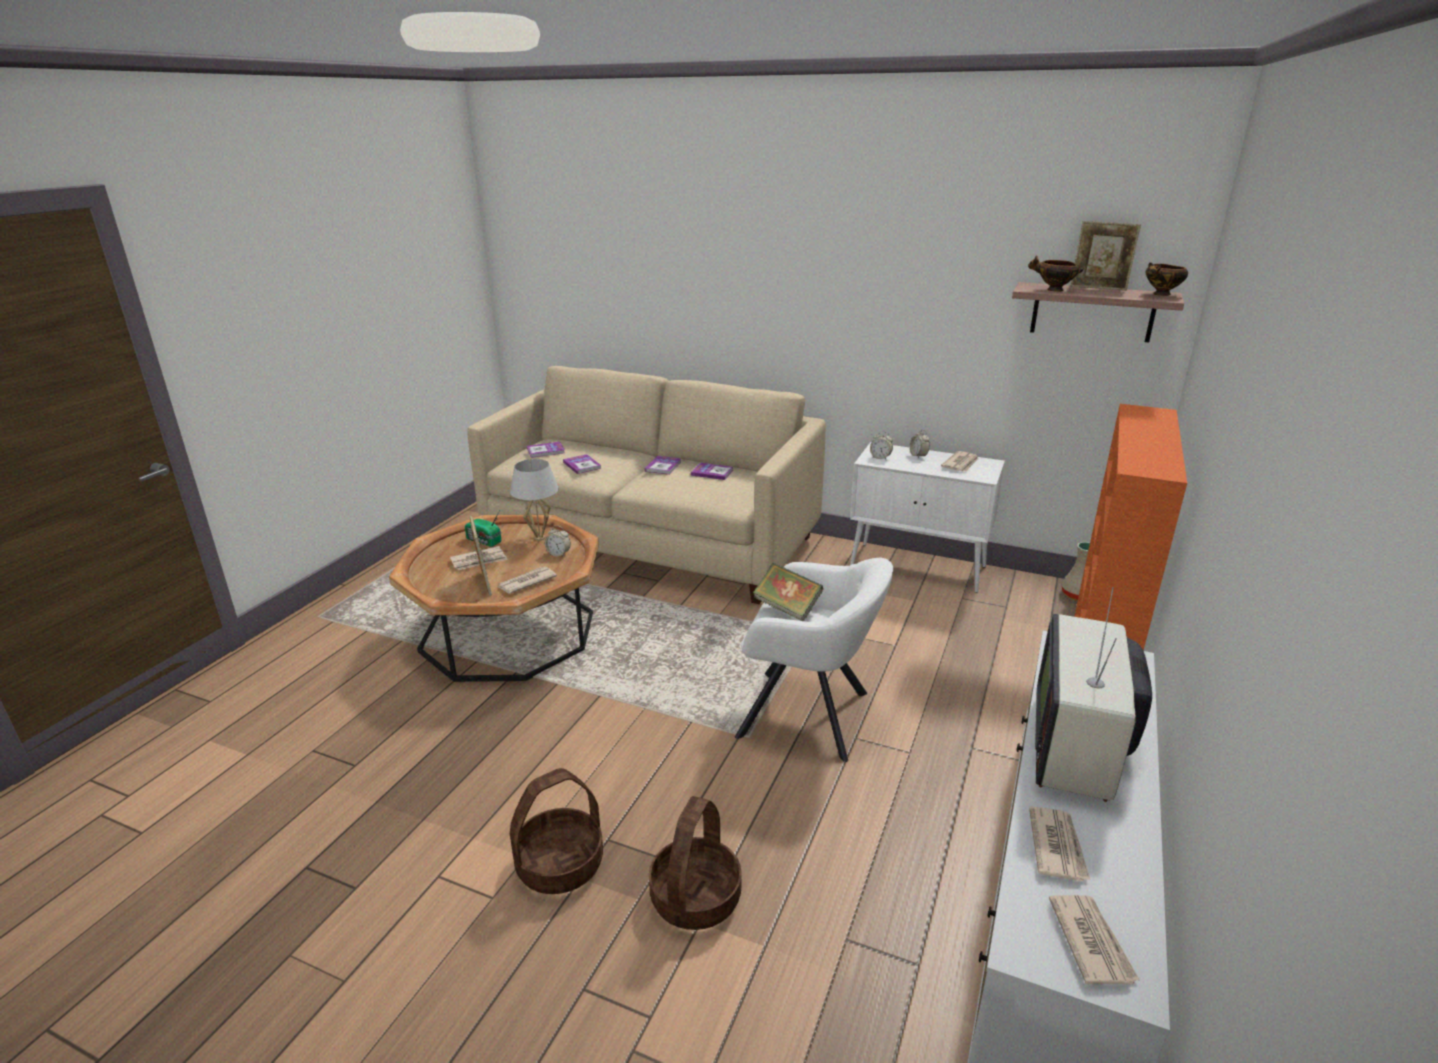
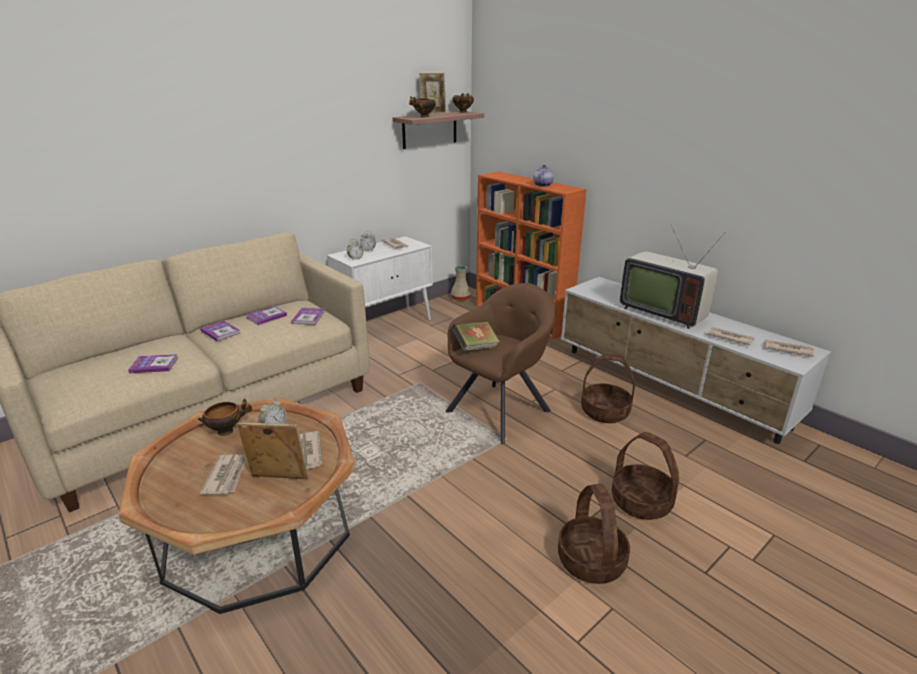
camera: 65 degrees left, 0 degrees up
radio [465,510,501,547] -> none
white table lamp [510,459,559,541] -> bowl [198,399,253,436]
book [527,442,565,458] -> book moved to [291,308,325,325]
white armchair [735,558,893,762] -> brown armchair [445,283,556,444]
none -> teapot [533,165,554,187]
none -> basket [581,354,635,423]

